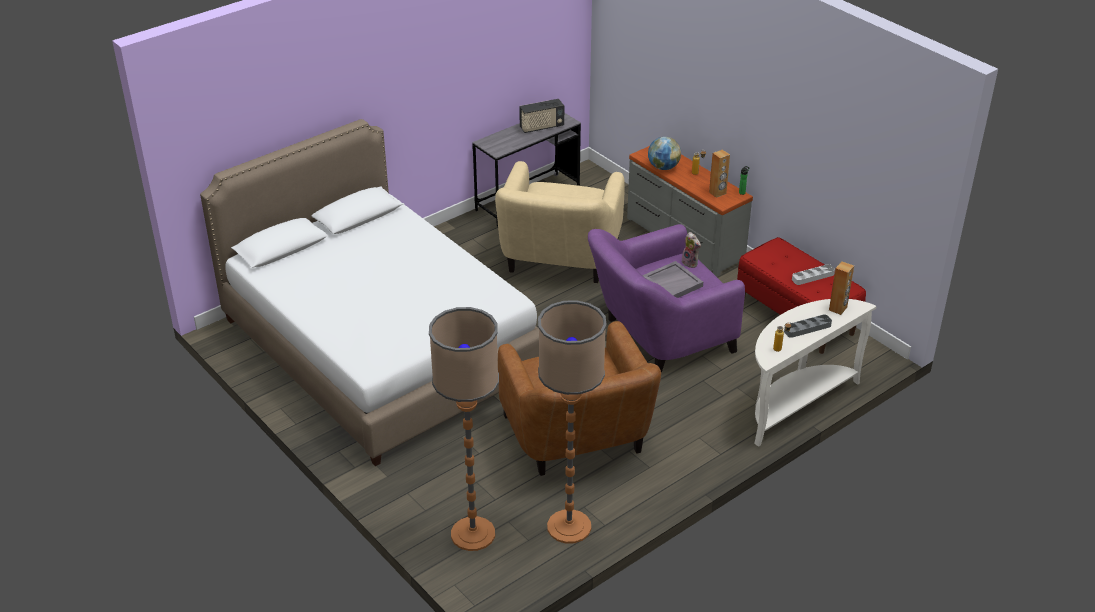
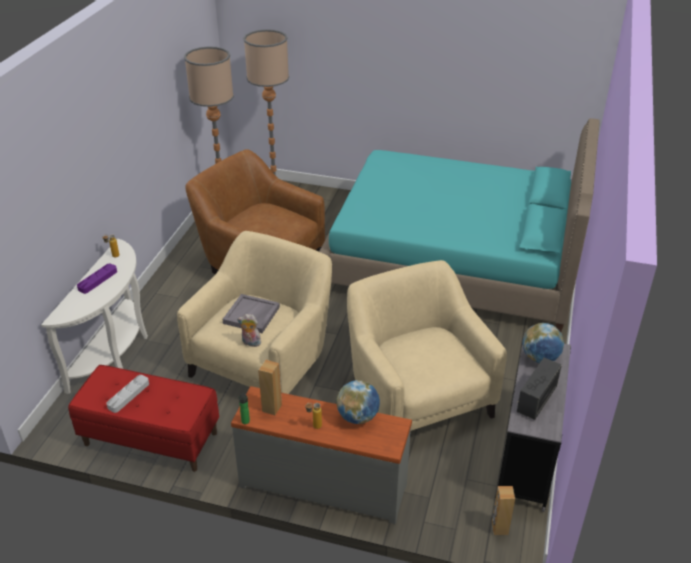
camera: 145 degrees right, 0 degrees up
white bed [200,119,539,466] -> turquoise bed [319,118,600,332]
purple armchair [588,224,745,372] -> beige armchair [177,231,332,394]
grey tray [784,314,832,338] -> purple tray [77,263,117,294]
brown speaker [829,261,854,315] -> brown speaker moved to [492,486,515,535]
none -> globe [522,323,564,363]

